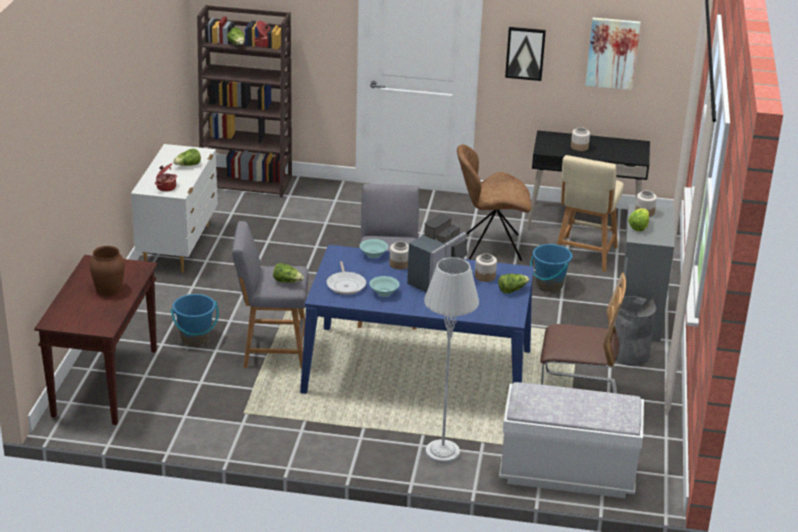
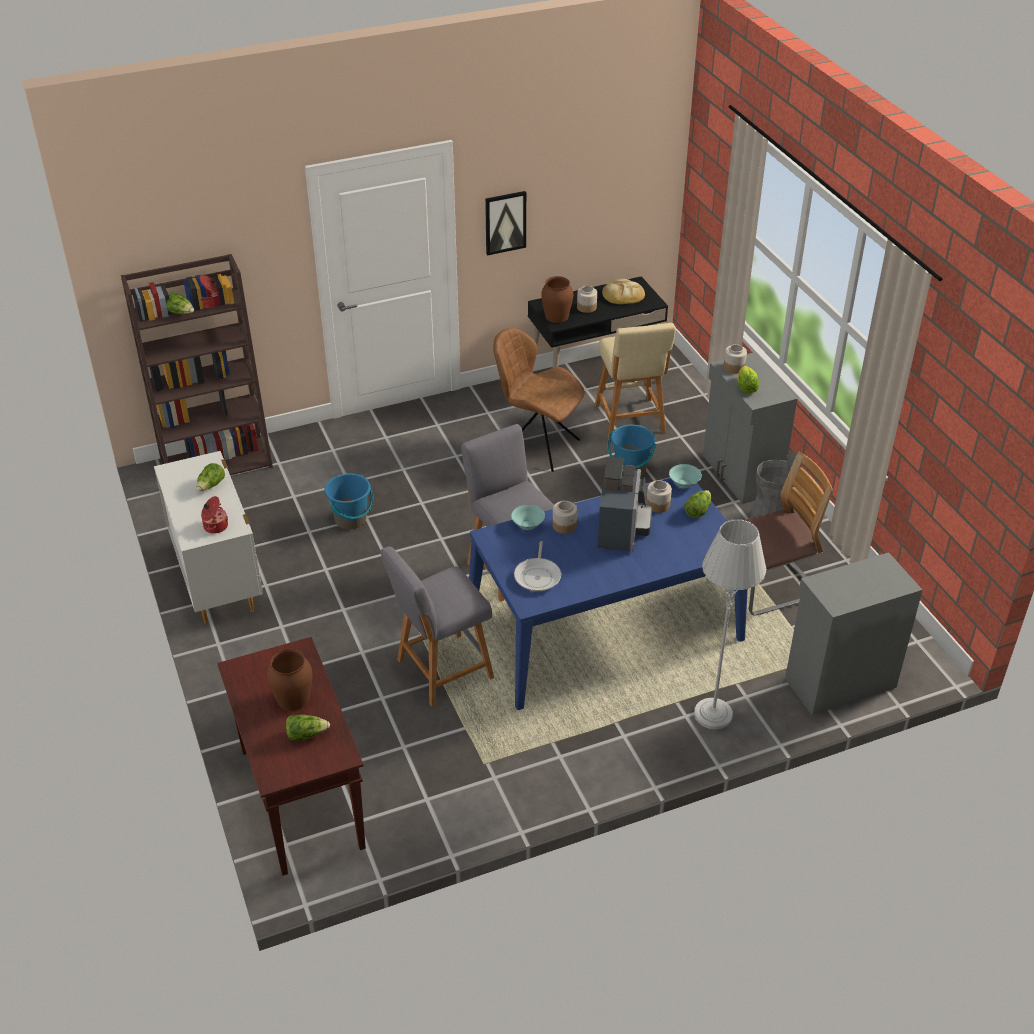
camera: 30 degrees left, 10 degrees up
blue bucket [170,294,219,346] -> blue bucket moved to [324,473,373,530]
lettuce [273,263,304,283] -> lettuce moved to [286,714,330,741]
frying pan [326,261,366,295] -> frying pan turned 45 degrees clockwise [514,541,561,591]
turquoise bowl [370,276,399,297] -> turquoise bowl moved to [669,464,702,488]
brown chair [457,144,532,261] -> brown chair turned 60 degrees clockwise [493,328,585,472]
white bench [499,382,644,498] -> grey cabinet [785,552,923,716]
picture [585,18,641,90] -> none
none -> brown vase [541,276,573,323]
none -> bread [602,279,645,304]

